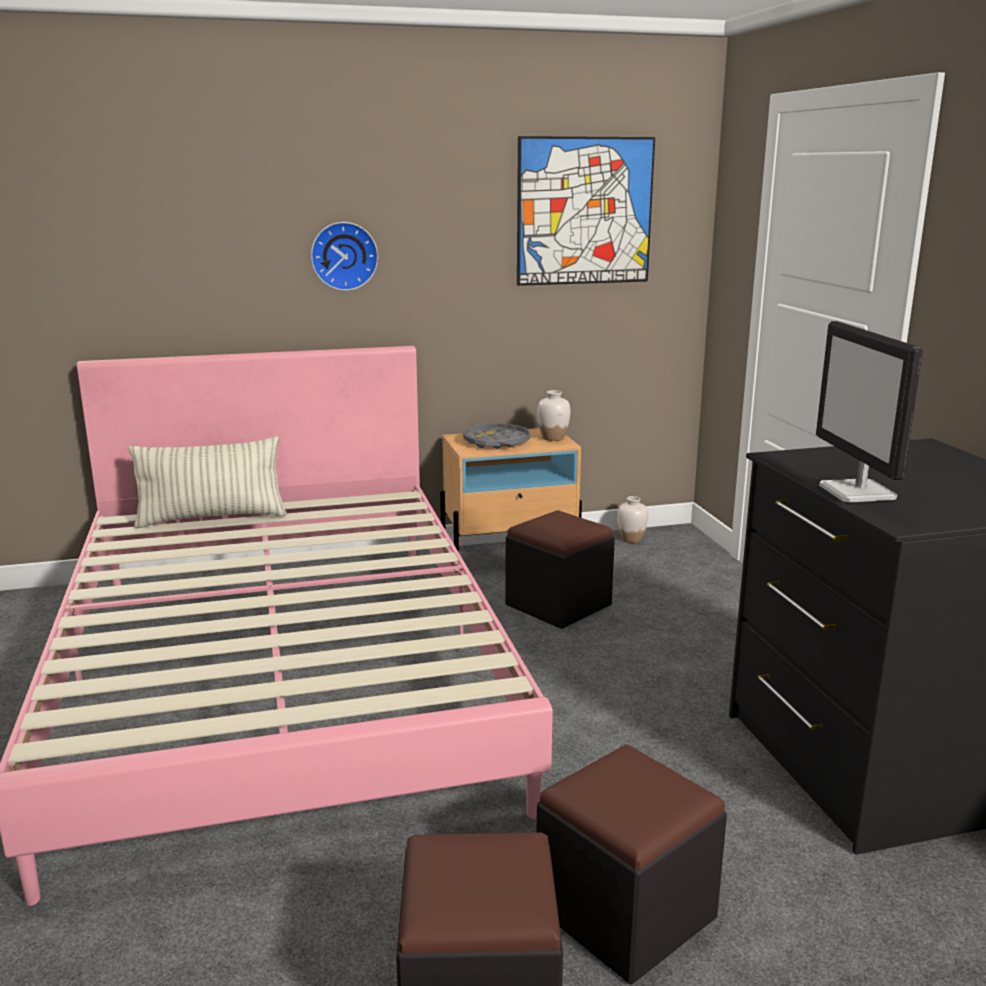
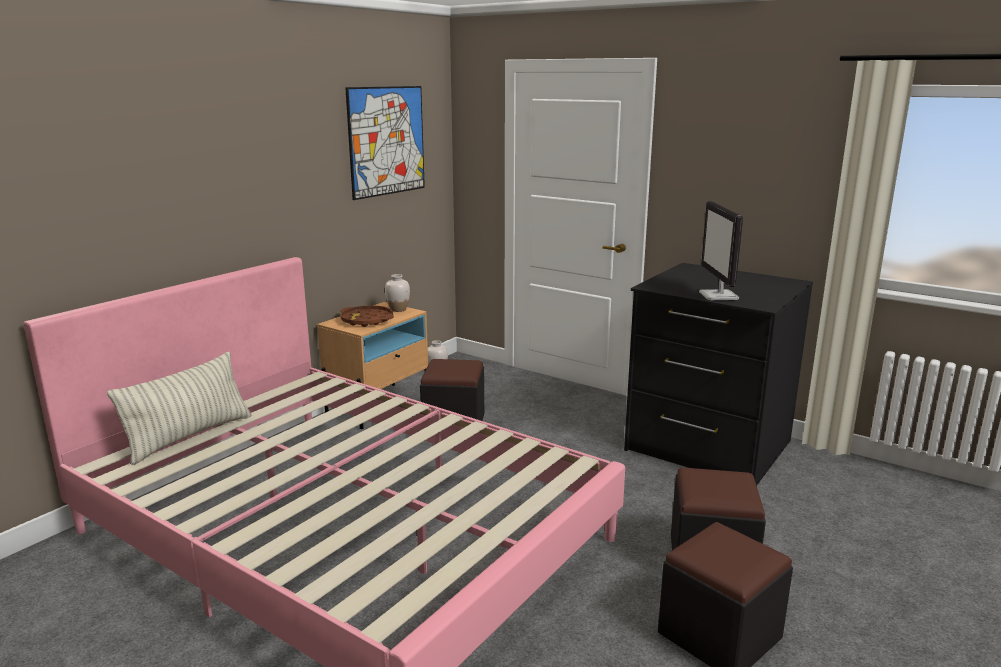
camera: 40 degrees left, 0 degrees up
wall clock [311,222,378,291] -> none
grey tray [463,422,531,449] -> brown tray [340,305,394,327]
monitor [816,321,923,502] -> monitor turned 45 degrees clockwise [699,201,743,300]

